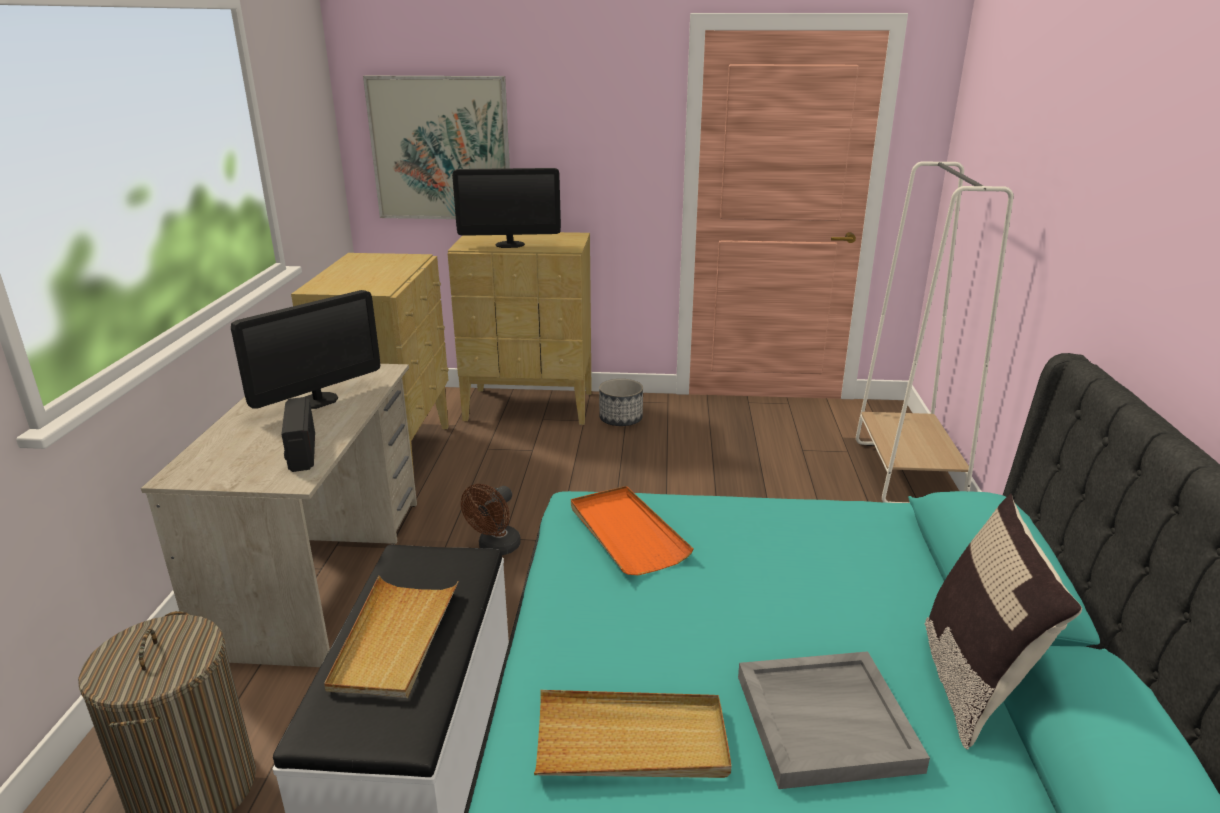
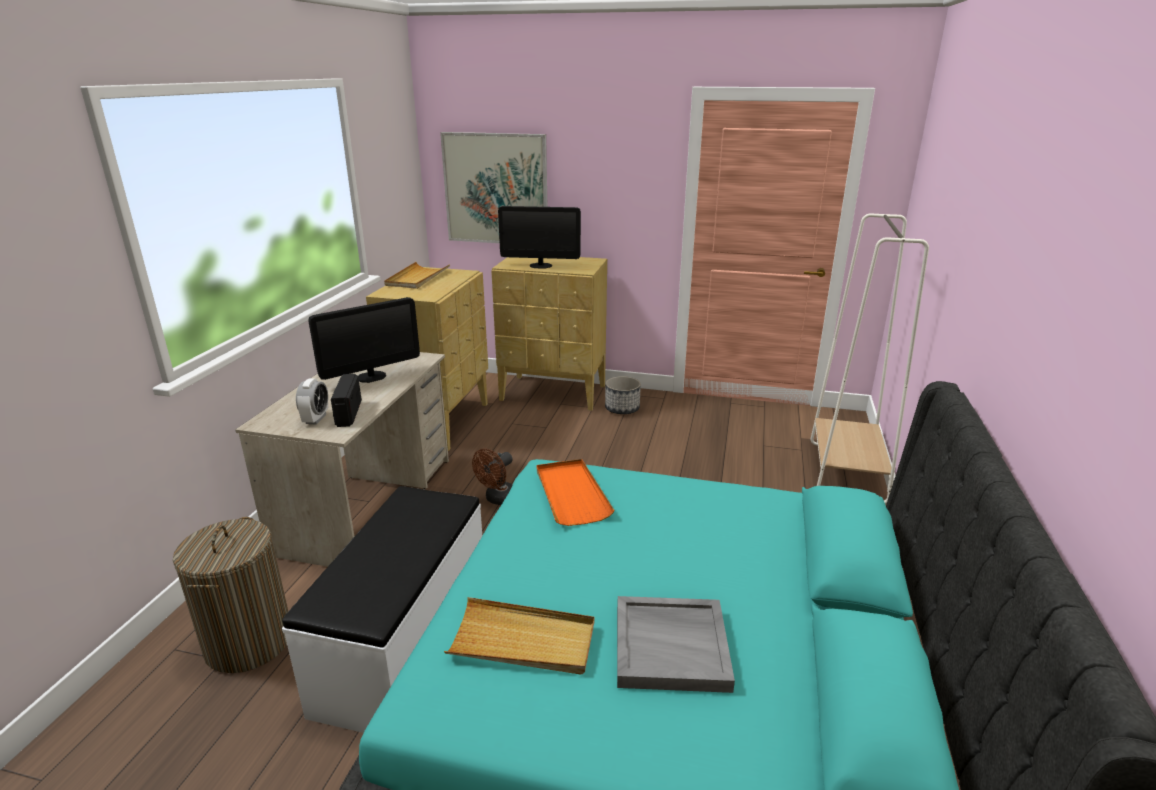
camera: 10 degrees right, 0 degrees up
beige tray [324,576,459,698] -> beige tray moved to [384,262,450,289]
pillow [925,494,1082,750] -> none
none -> alarm clock [296,378,328,425]

